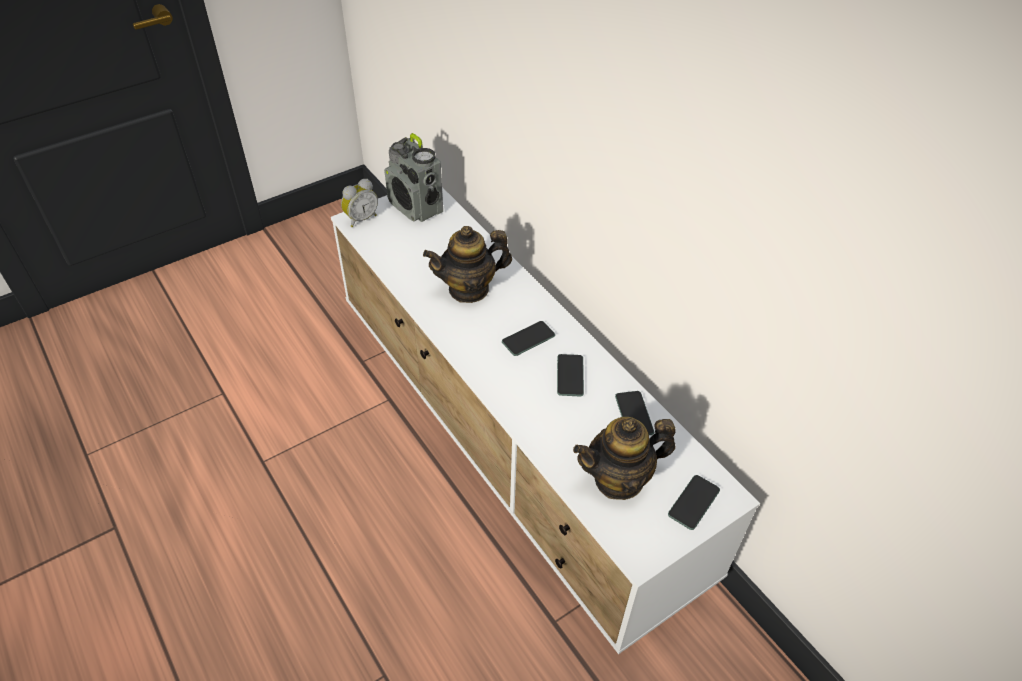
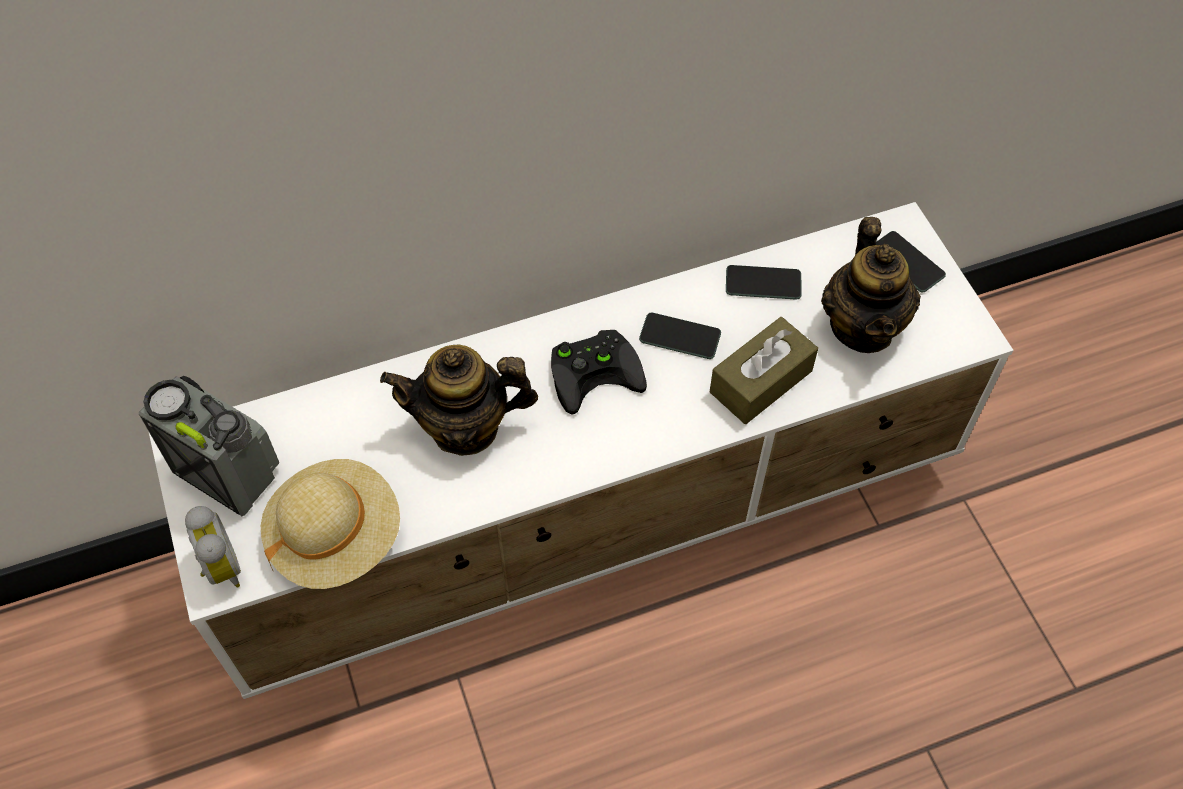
camera: 75 degrees left, 10 degrees up
radio [384,133,443,222] -> radio turned 120 degrees counterclockwise [139,376,279,516]
teapot [423,226,512,303] -> teapot turned 90 degrees clockwise [380,345,538,456]
phone [502,321,555,356] -> black game controller [551,330,647,415]
none -> beige hat [261,459,400,589]
none -> brown tissue box [710,317,818,424]

